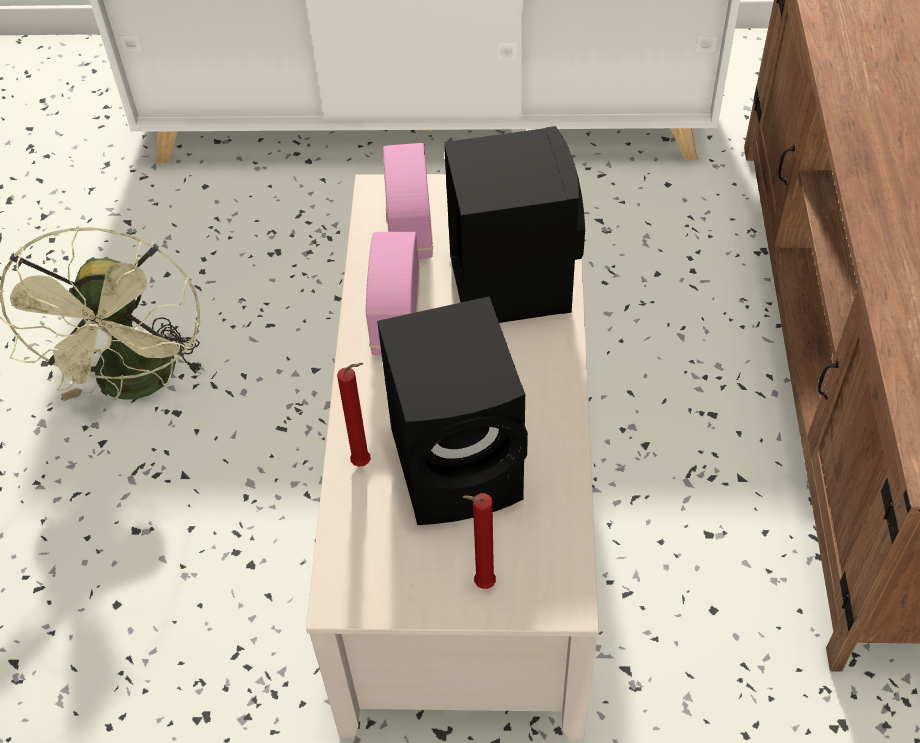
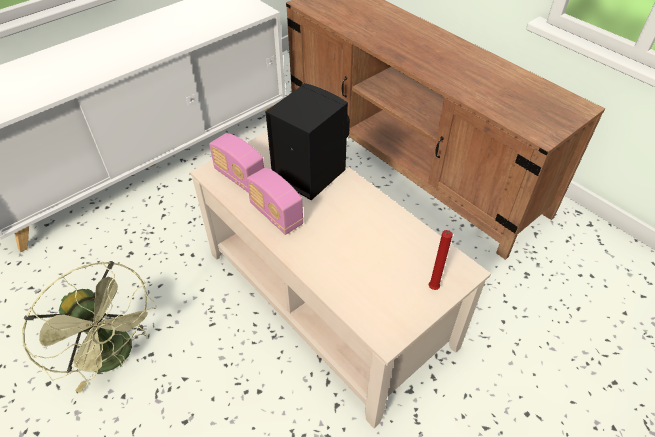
camera: 45 degrees left, 5 degrees down
red candle [337,363,371,467] -> none
black speaker [377,296,528,525] -> none

